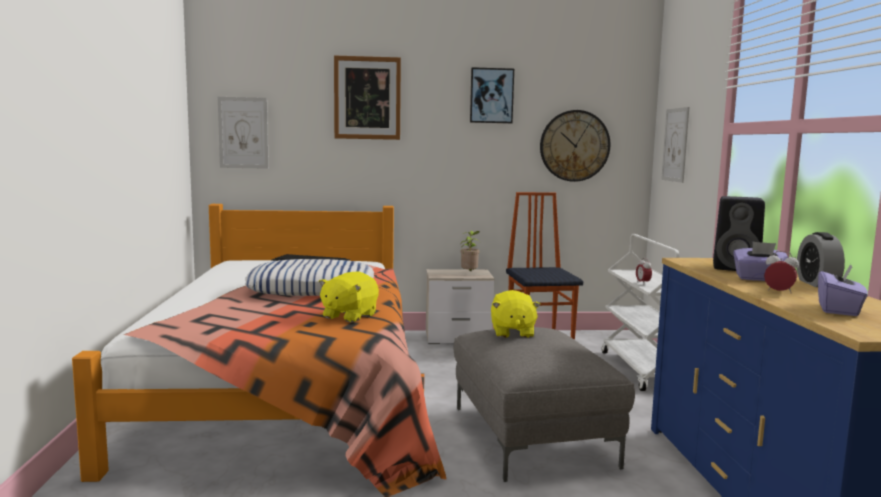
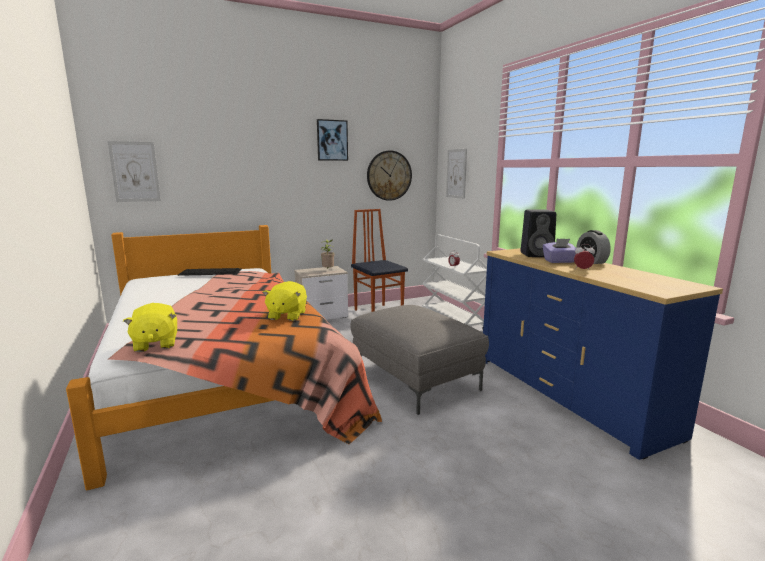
camera: 20 degrees left, 5 degrees up
pillow [245,259,374,296] -> none
picture [334,55,401,140] -> none
yellow plush toy [491,290,541,338] -> yellow plush toy moved to [123,303,177,352]
purple tissue box [818,264,868,316] -> none

